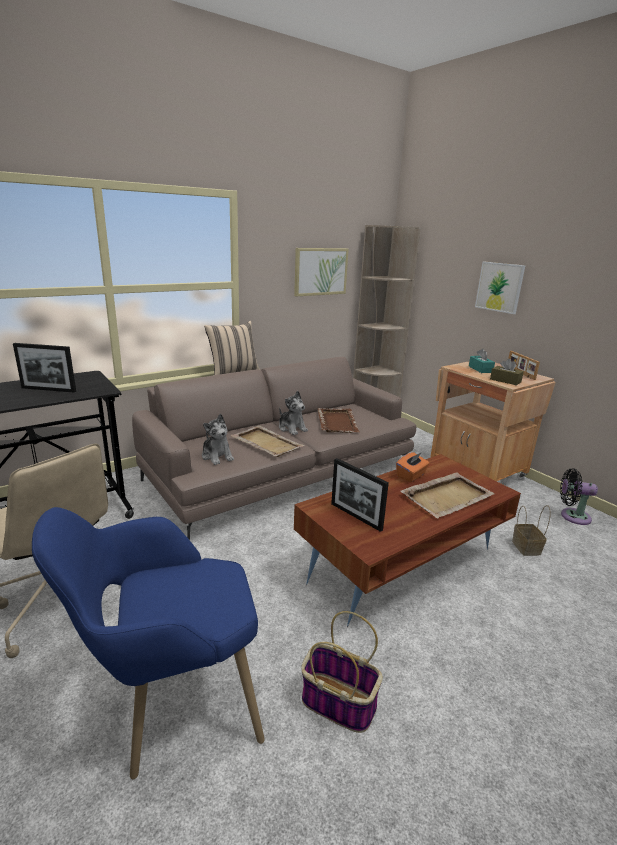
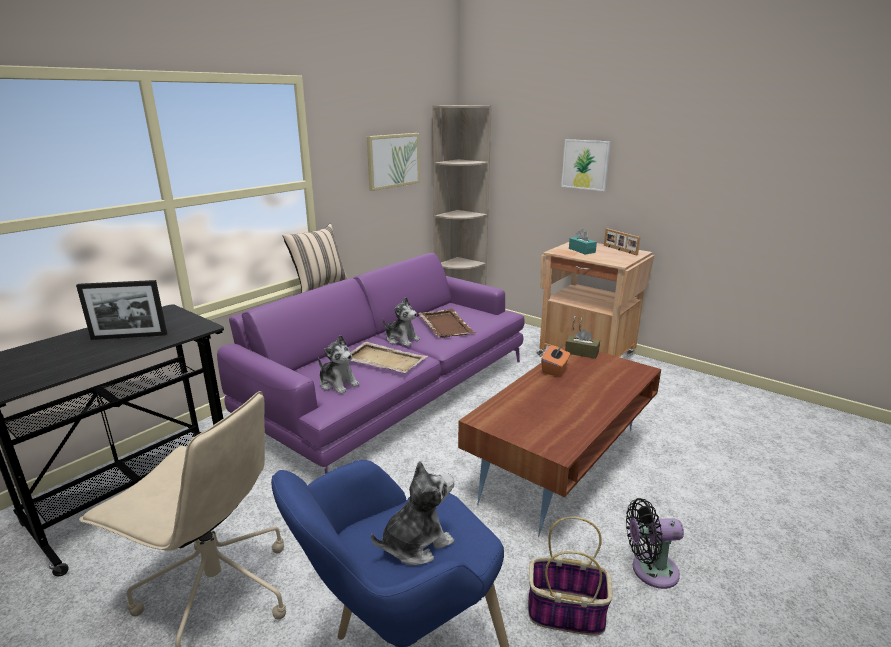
camera: 15 degrees left, 0 degrees up
beige sofa [132,357,416,540] -> purple sofa [217,253,524,474]
picture frame [331,458,389,532] -> none
beige tray [400,472,494,519] -> none
brown tissue box [490,359,524,385] -> brown tissue box moved to [565,329,600,359]
basket [512,505,551,556] -> none
black fan [560,468,598,525] -> black fan moved to [626,498,684,589]
none -> plush toy [371,461,454,565]

